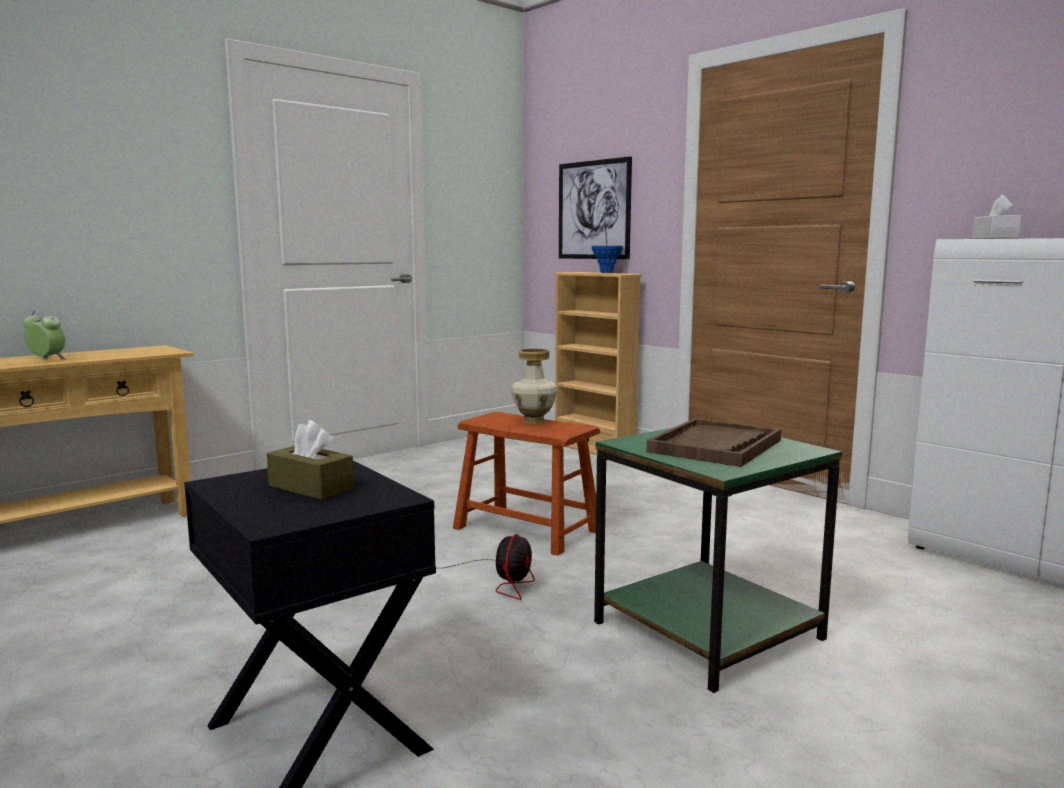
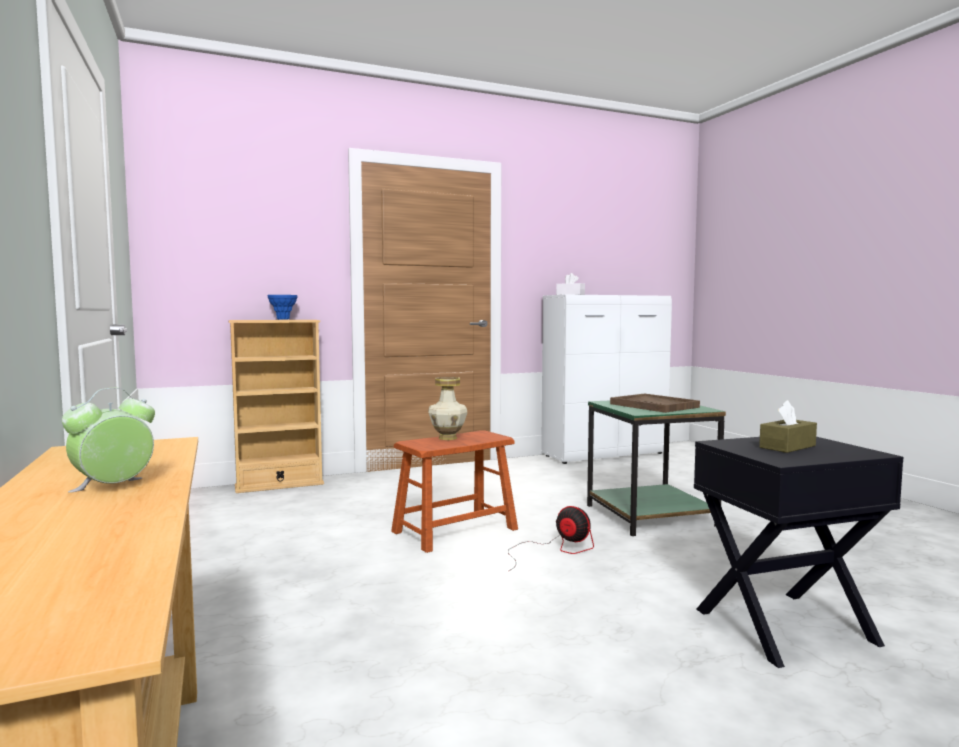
camera: 70 degrees left, 5 degrees down
picture [559,156,632,259] -> none

